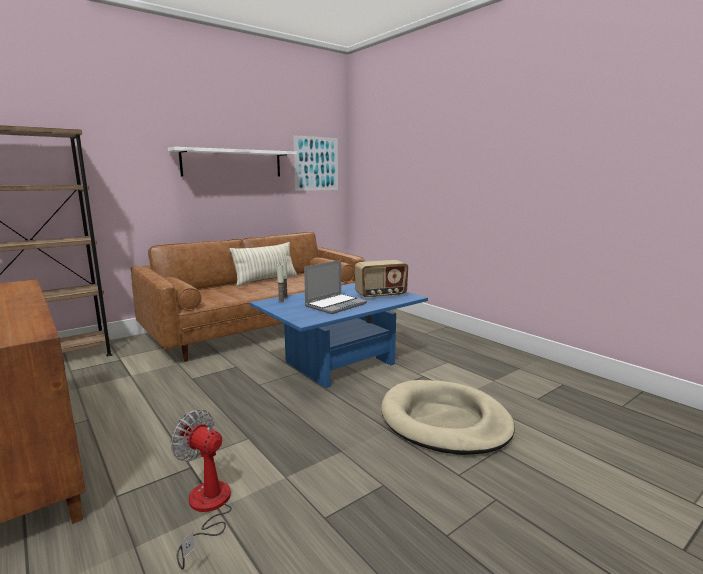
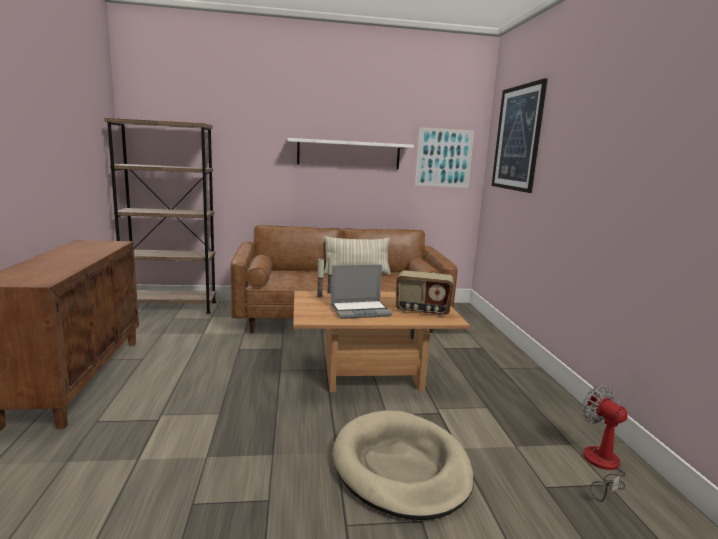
camera: 30 degrees right, 0 degrees up
fan [171,409,232,570] -> fan moved to [582,385,627,502]
blue coffee table [250,283,428,388] -> brown coffee table [293,291,470,392]
none -> picture [492,78,548,193]

